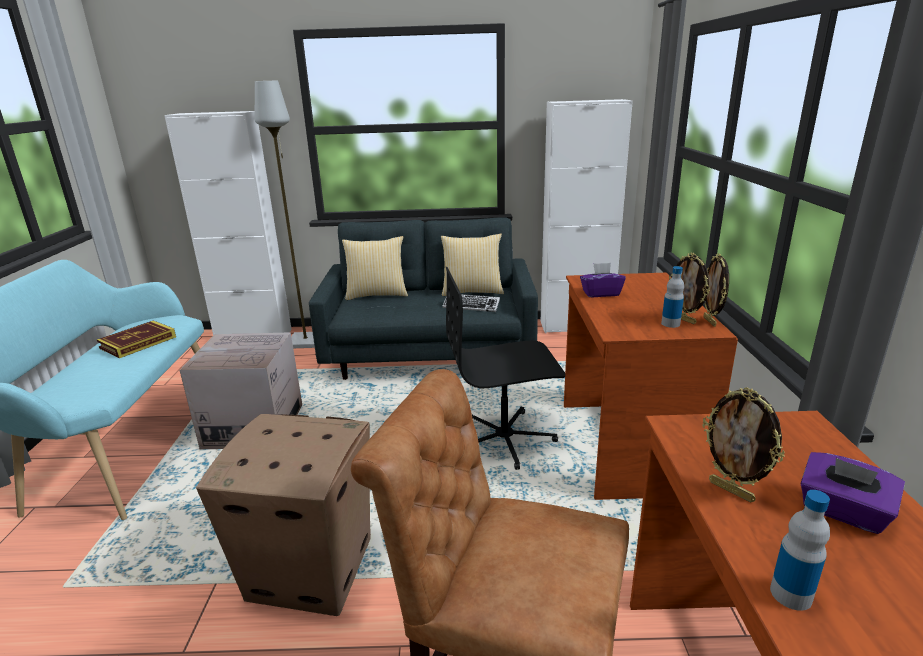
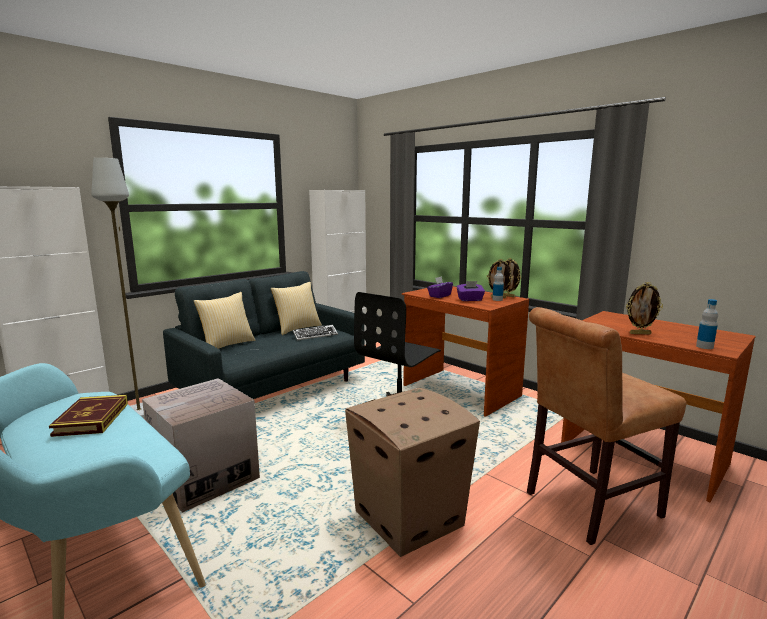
camera: 45 degrees left, 10 degrees down
purple tissue box [800,452,905,534] -> purple tissue box moved to [457,281,485,301]

